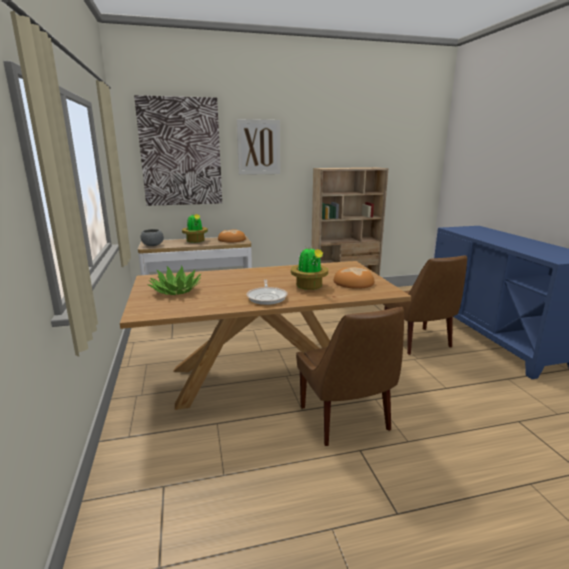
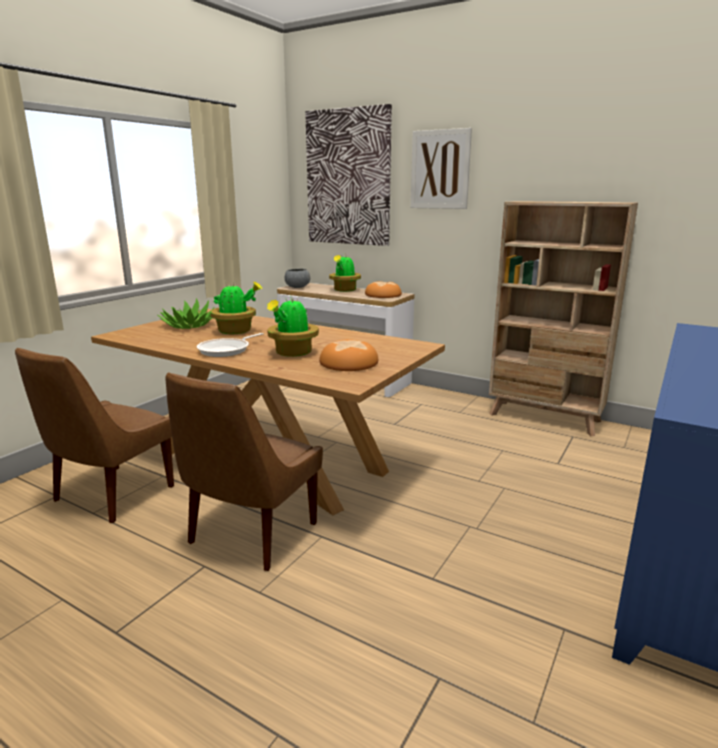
camera: 45 degrees right, 0 degrees up
brown chair [383,255,467,355] -> brown chair moved to [15,348,174,523]
none -> potted plant [210,281,263,334]

